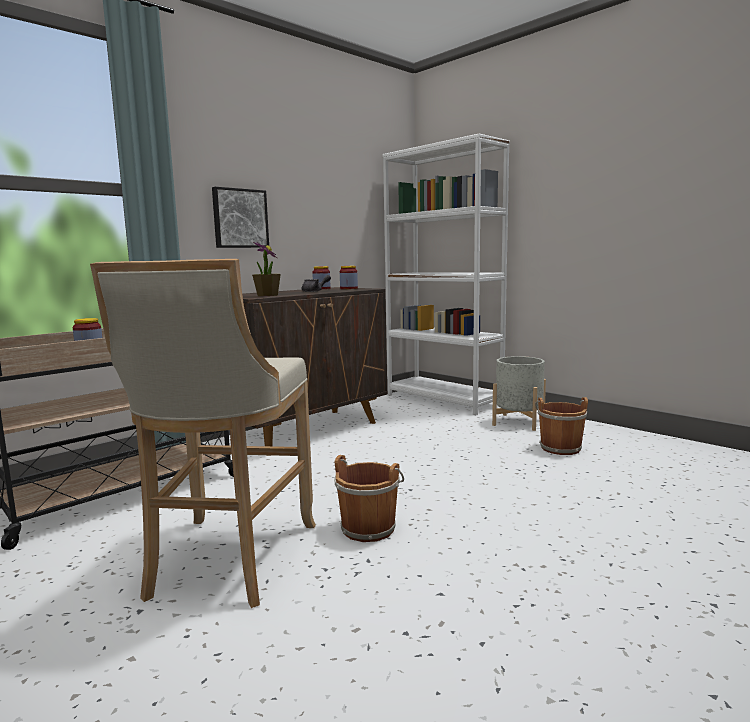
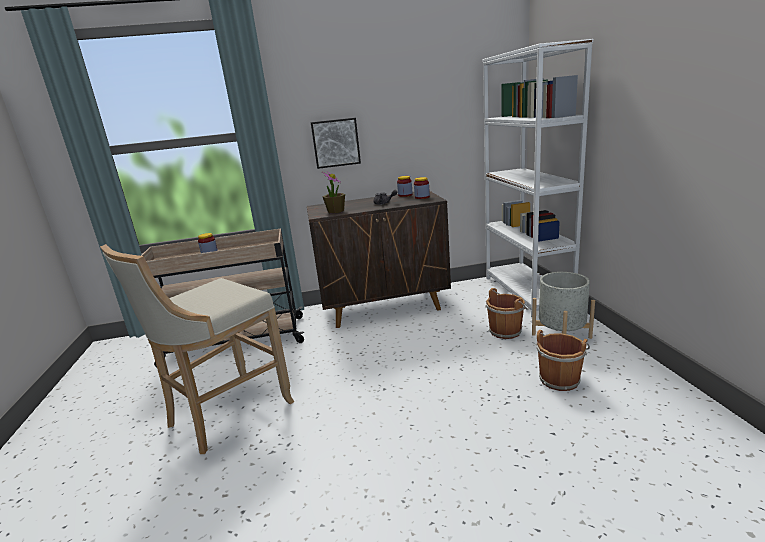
camera: 35 degrees right, 10 degrees up
brown bucket [334,455,404,542] -> brown bucket moved to [485,288,528,339]

